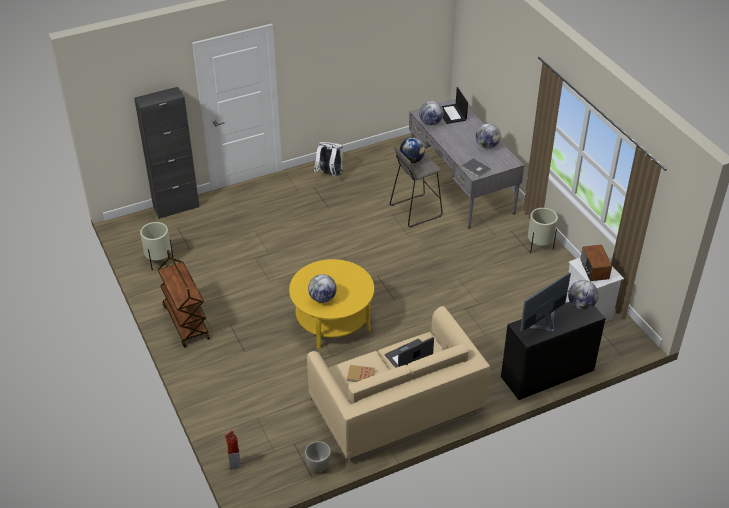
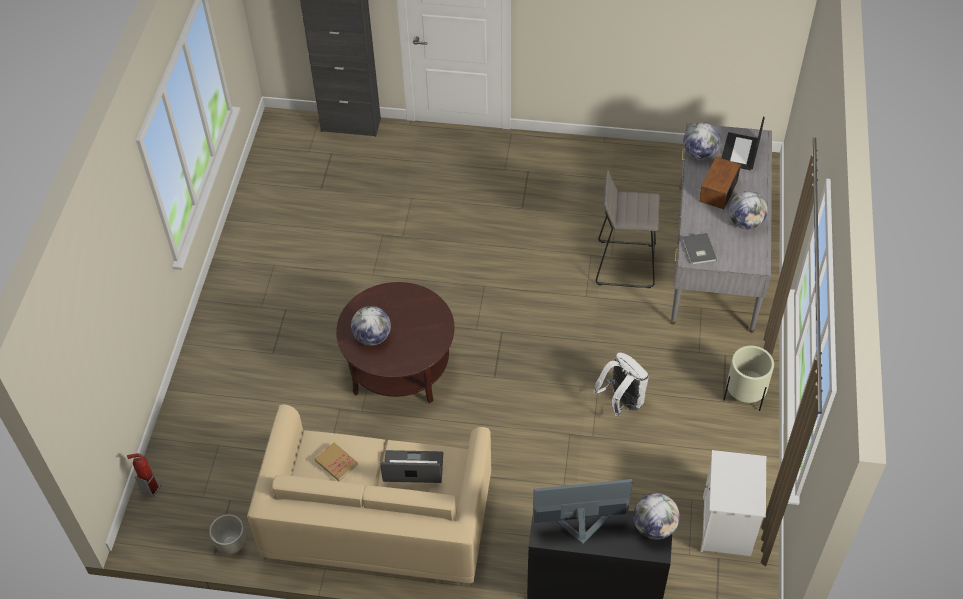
camera: 35 degrees right, 10 degrees up
beige planter [140,222,173,270] -> none
brown cart [157,250,210,348] -> none
yellow coffee table [289,259,374,349] -> brown coffee table [336,282,455,403]
white backpack [314,142,343,178] -> white backpack moved to [593,353,649,417]
globe [400,138,425,163] -> none
radio [580,245,612,281] -> radio moved to [699,157,741,209]

